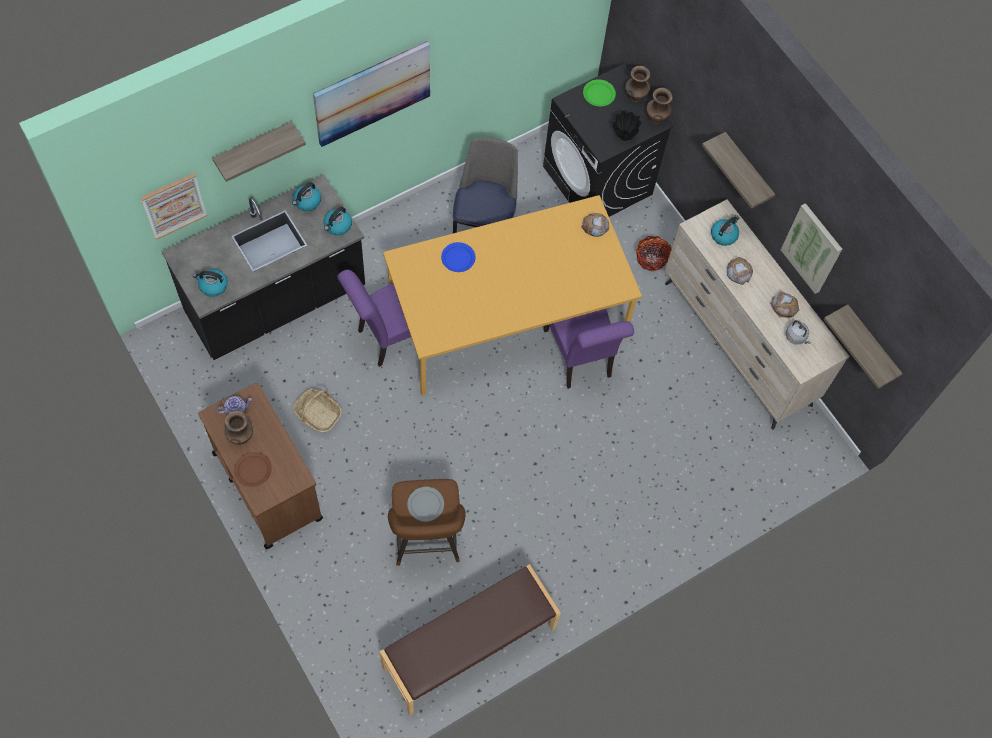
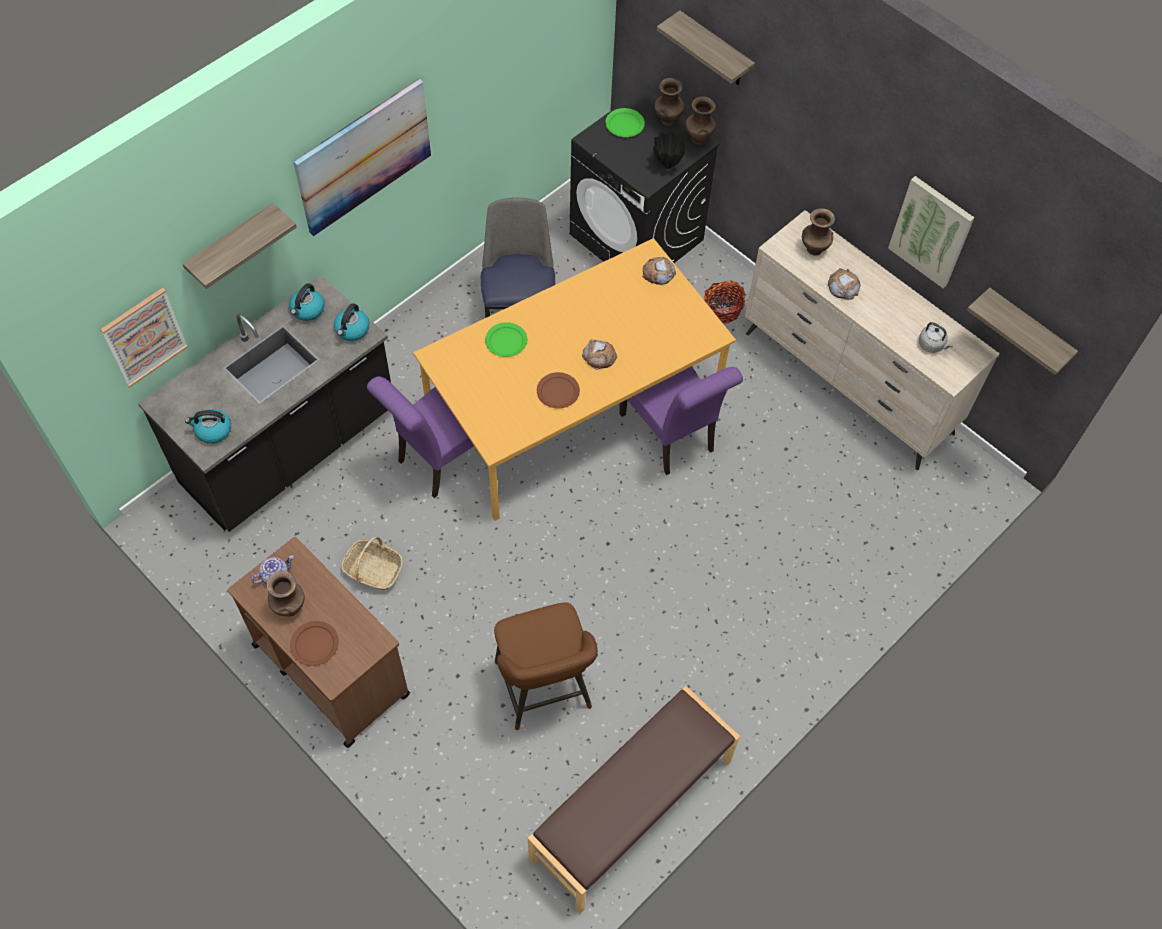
camera: 10 degrees left, 5 degrees down
grey plate [407,487,444,522] -> none
blue plate [441,242,475,272] -> green plate [485,322,527,357]
shelf [702,132,775,209] -> shelf moved to [657,10,755,85]
kettle [711,215,739,246] -> brown vase [802,208,835,256]
bread [770,291,799,318] -> bread moved to [582,339,618,370]
none -> brown plate [537,372,580,409]

